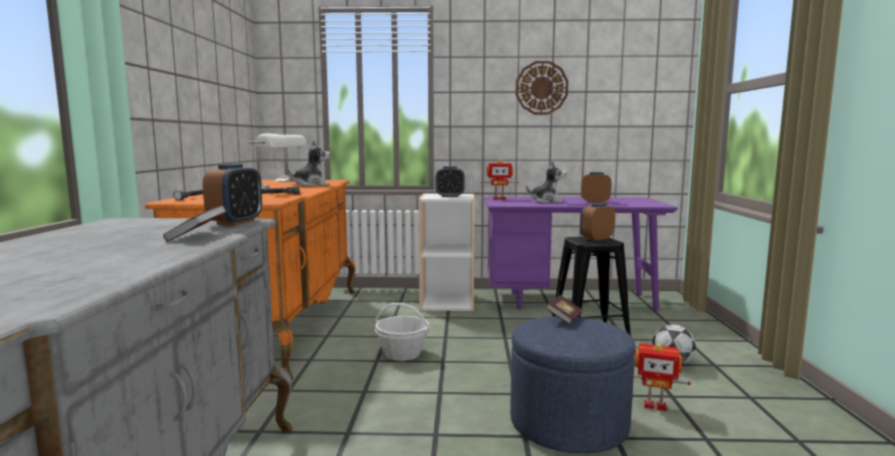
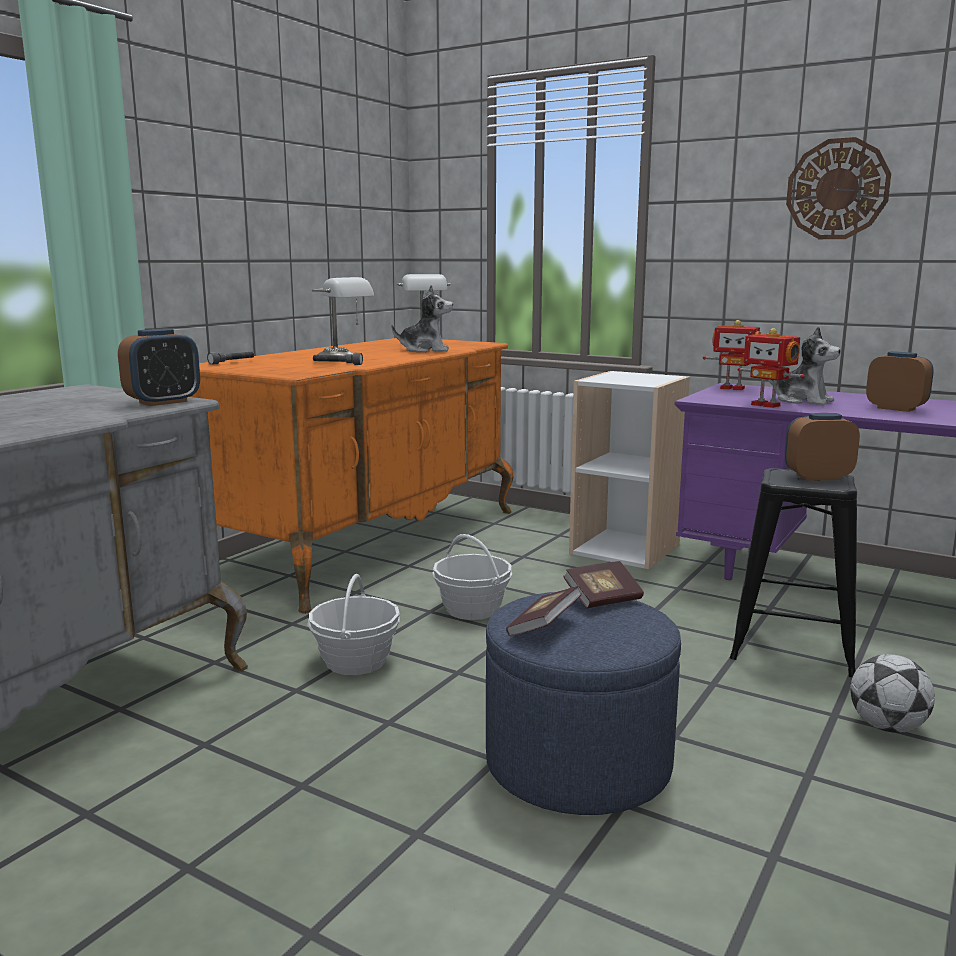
camera: 30 degrees right, 5 degrees up
book [163,205,227,242] -> book moved to [506,586,582,636]
alarm clock [436,166,465,197] -> none
toy robot [634,343,691,411] -> toy robot moved to [737,328,805,408]
none -> basket [307,574,400,675]

